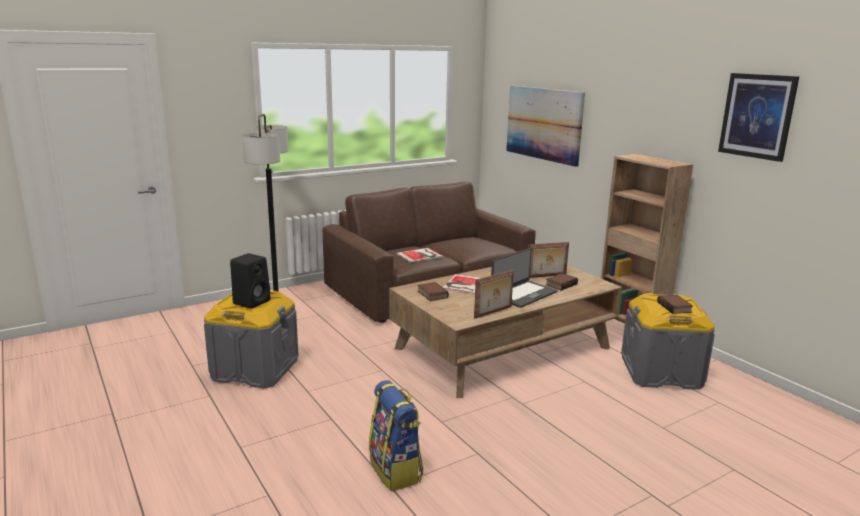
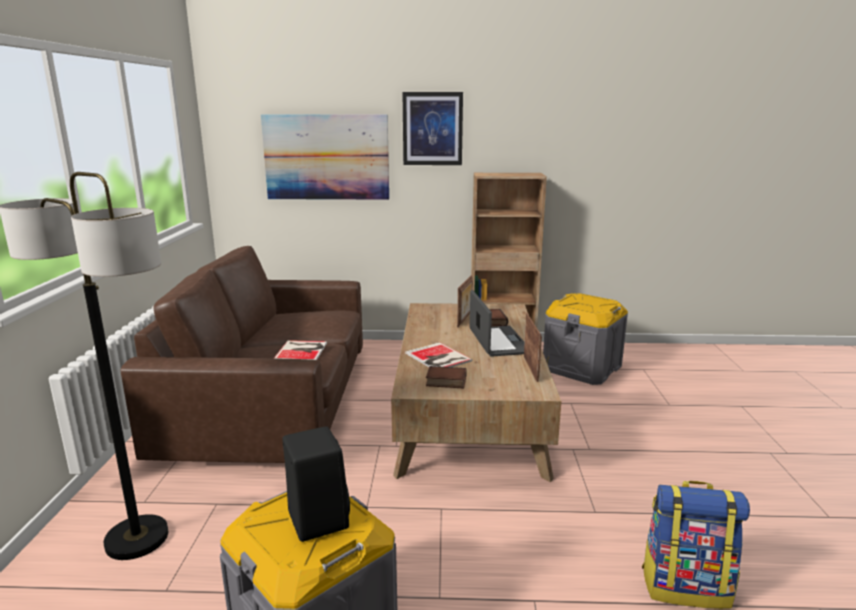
camera: 55 degrees left, 0 degrees up
book [657,295,693,314] -> none
picture [718,73,799,162] -> picture moved to [402,92,463,165]

